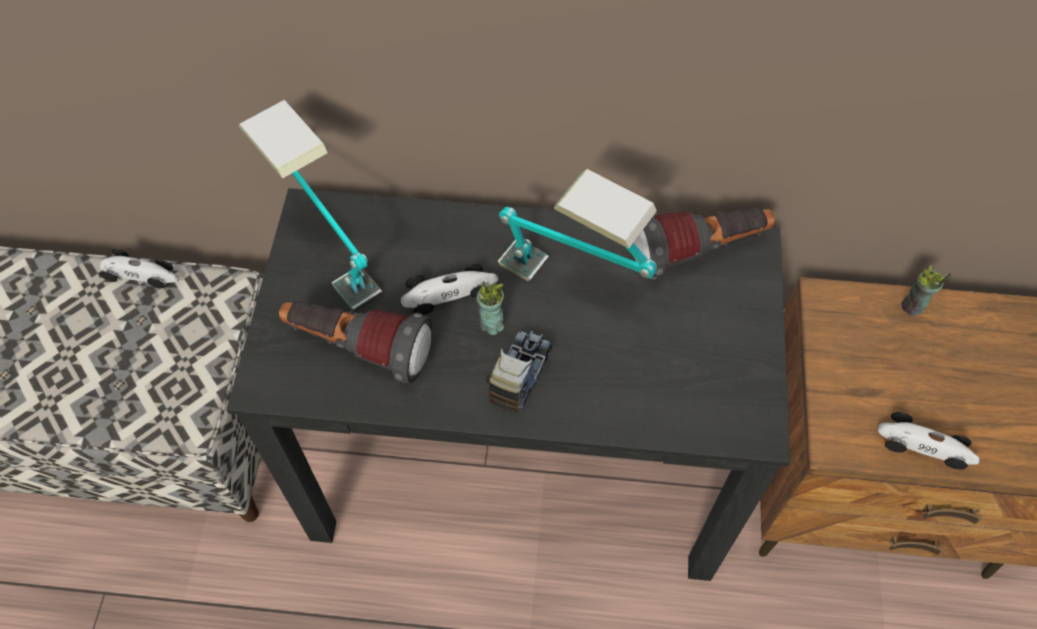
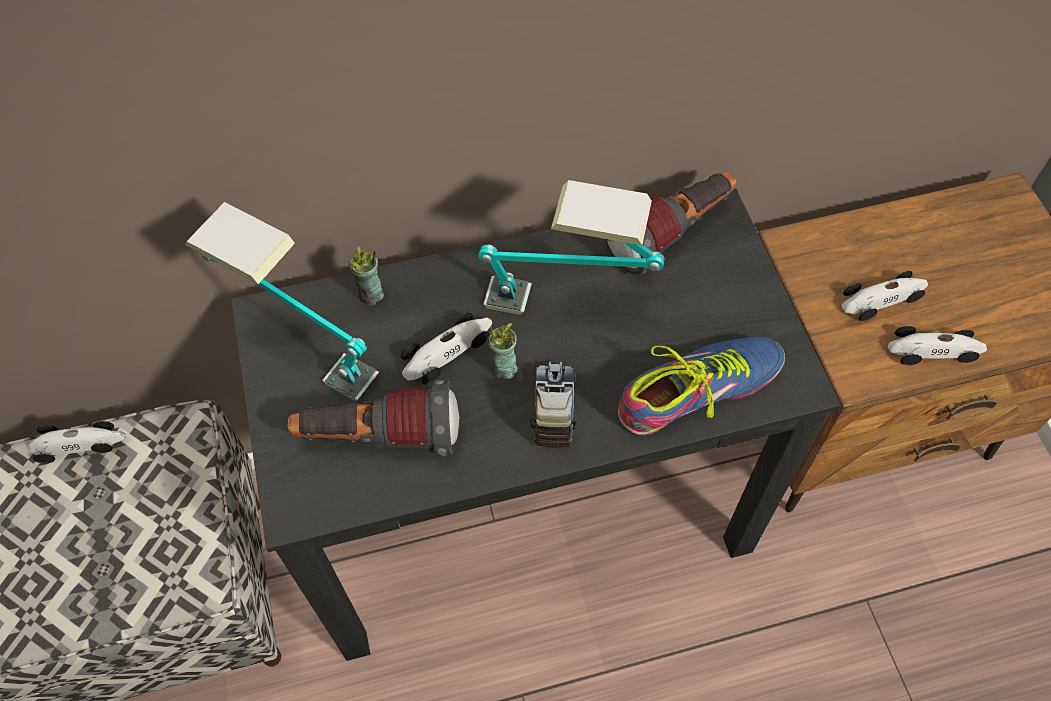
camera: 20 degrees left, 0 degrees up
cup [901,265,952,316] -> cup moved to [348,247,384,305]
none -> shoe [618,337,785,435]
none -> toy car [841,271,928,321]

